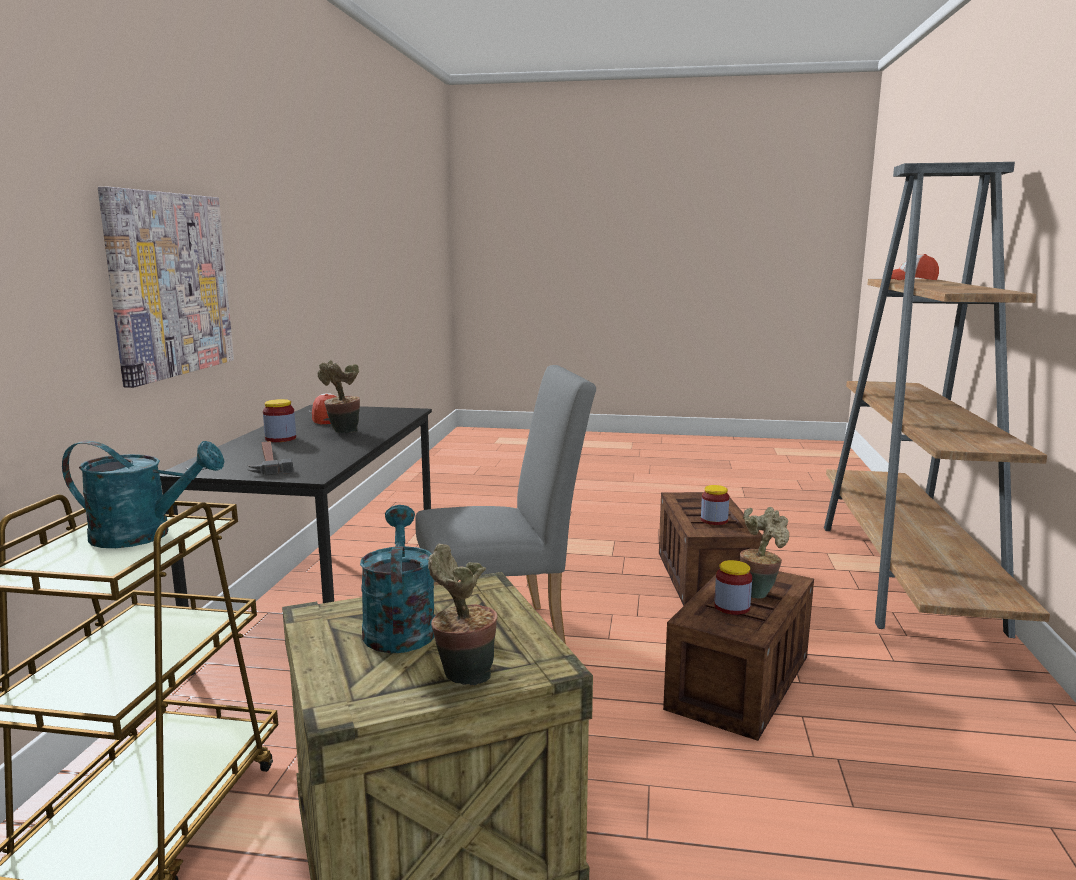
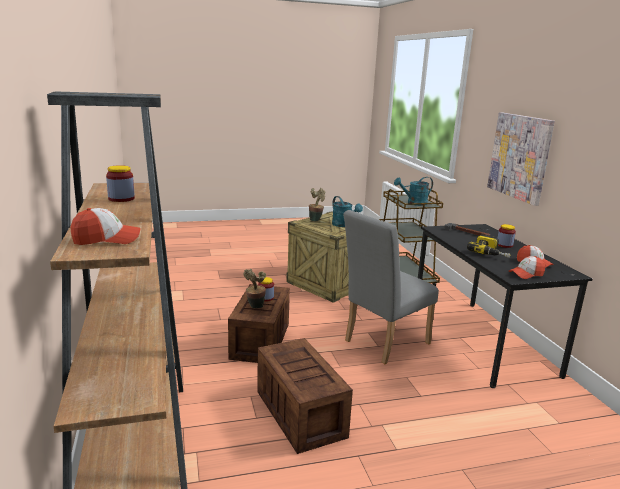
camera: 155 degrees right, 5 degrees up
potted plant [318,360,360,433] -> power drill [467,234,510,258]
jar [701,485,729,525] -> jar moved to [106,165,135,202]
none -> cap [509,256,545,279]

